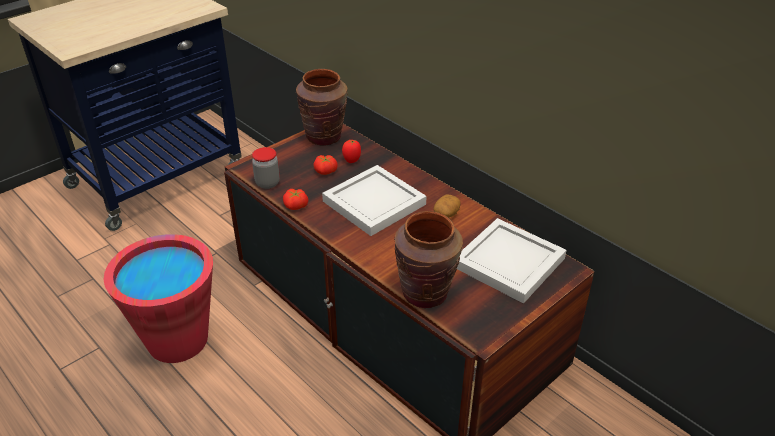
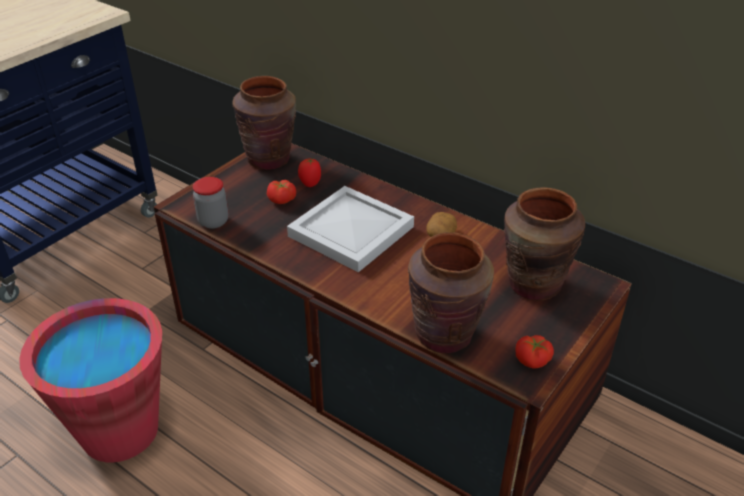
camera: 10 degrees left, 0 degrees up
tomato [283,189,308,210] -> tomato moved to [515,335,554,368]
white tray [457,218,567,304] -> brown vase [504,187,585,301]

